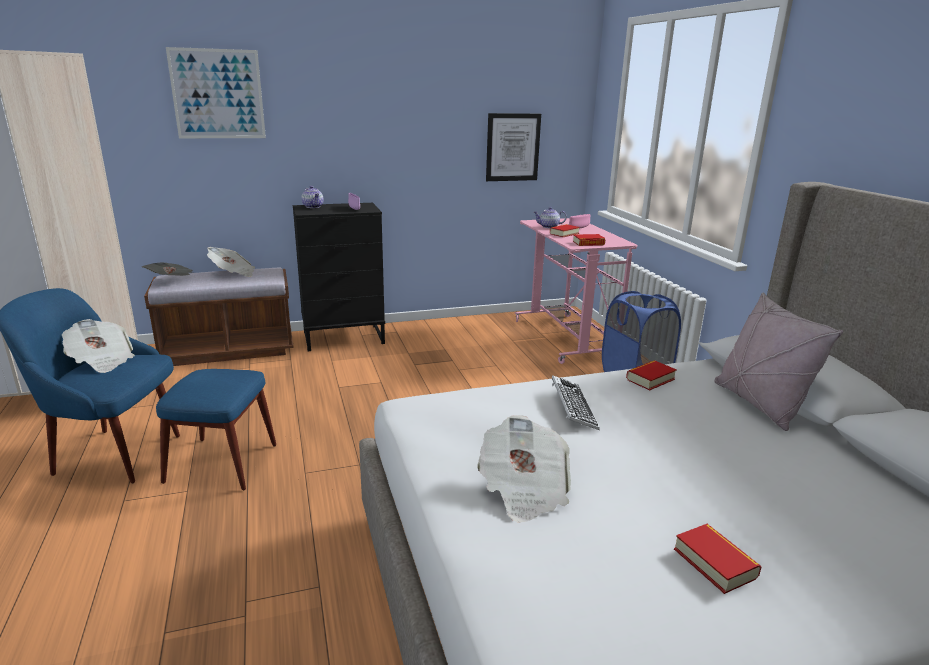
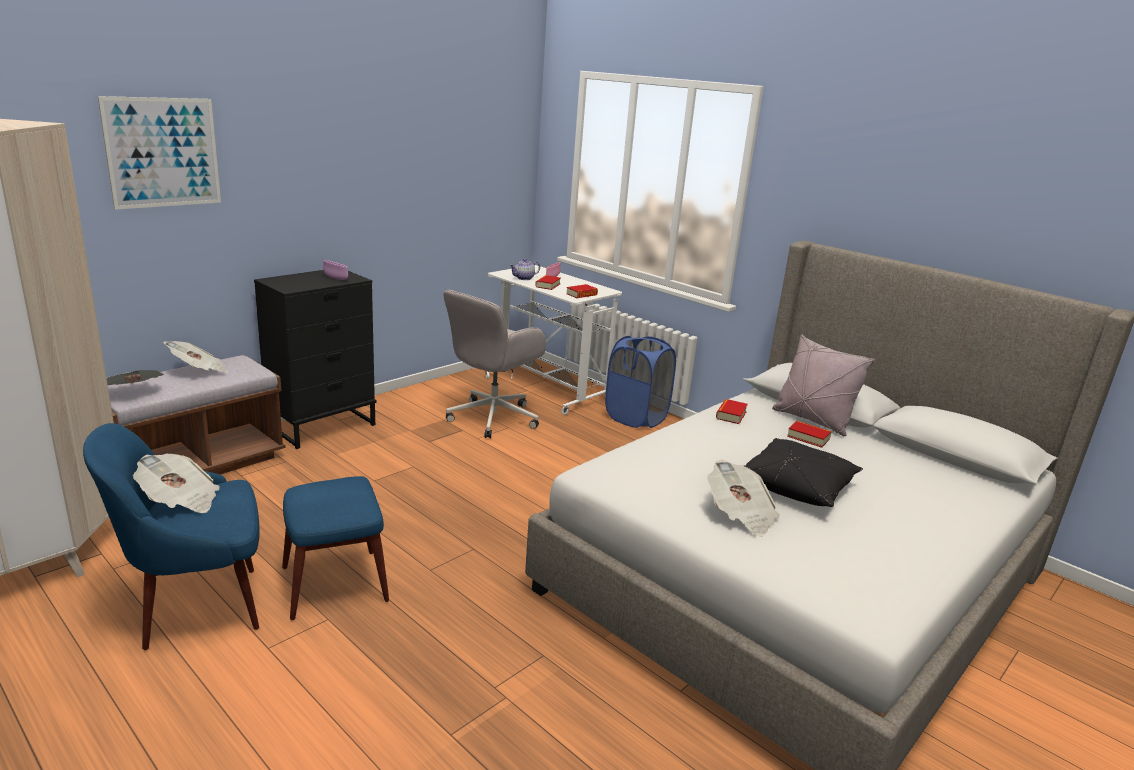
camera: 30 degrees left, 0 degrees up
teapot [301,186,323,208] -> none
picture [486,113,541,181] -> none
pink desk [515,218,637,364] -> white desk [485,265,622,415]
keyboard [552,376,600,430] -> none
book [674,524,762,594] -> book moved to [787,421,831,448]
none -> grey office chair [444,289,546,438]
none -> black pillow [745,438,863,507]

